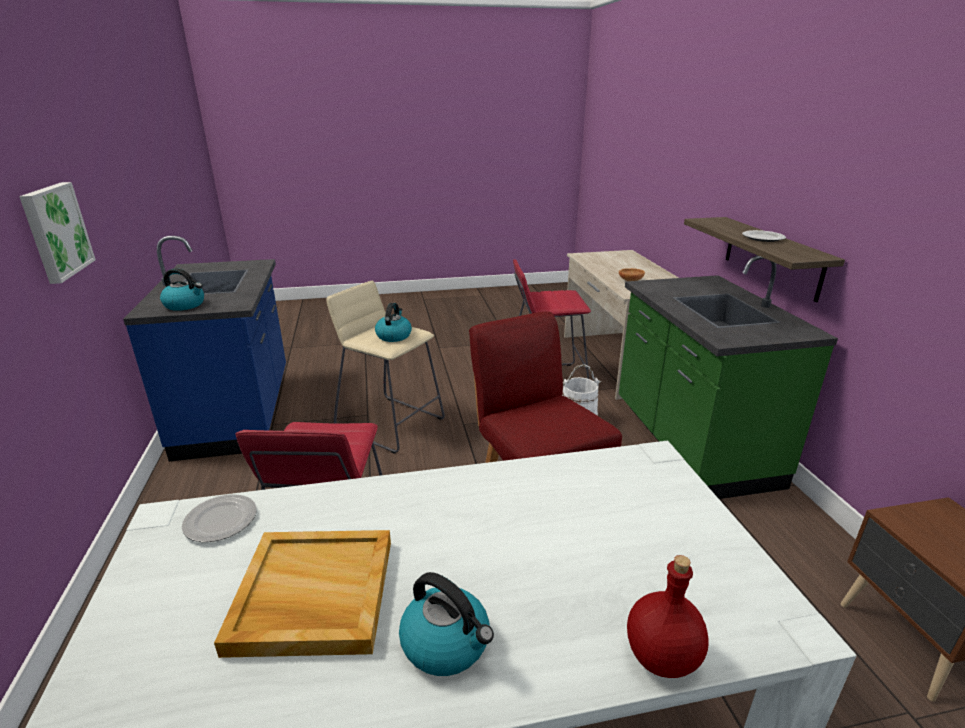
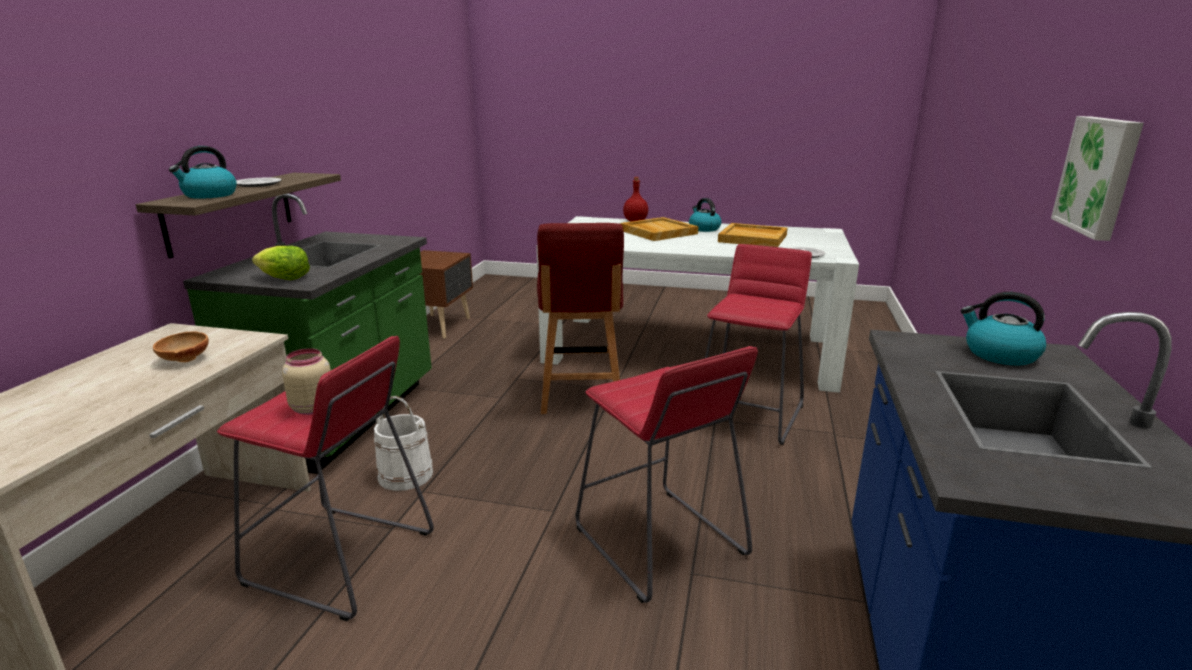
camera: 155 degrees left, 5 degrees down
beige stool [326,281,445,454] -> red stool [576,346,758,603]
kettle [375,303,412,342] -> kettle moved to [169,146,237,199]
none -> lettuce [252,246,310,280]
none -> beige jar [282,348,331,415]
none -> beige tray [620,217,699,241]

